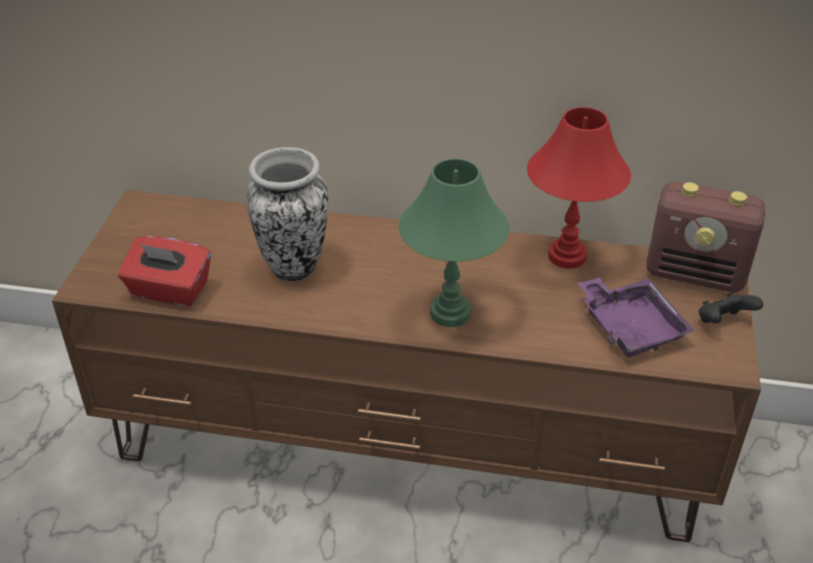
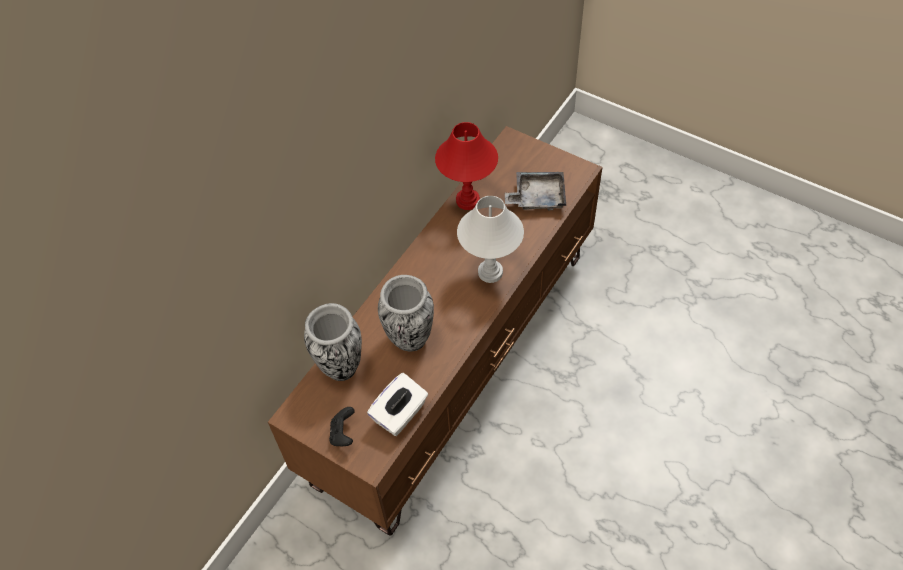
camera: 65 degrees left, 15 degrees up
red tissue box [118,236,211,306] -> white tissue box [367,373,428,436]
green table lamp [398,159,509,327] -> white table lamp [457,196,524,283]
purple tray [578,277,694,357] -> grey tray [505,172,566,210]
radio [646,182,765,292] -> none
black game controller [699,292,763,323] -> black game controller moved to [329,407,355,446]
none -> vase [304,303,362,381]

